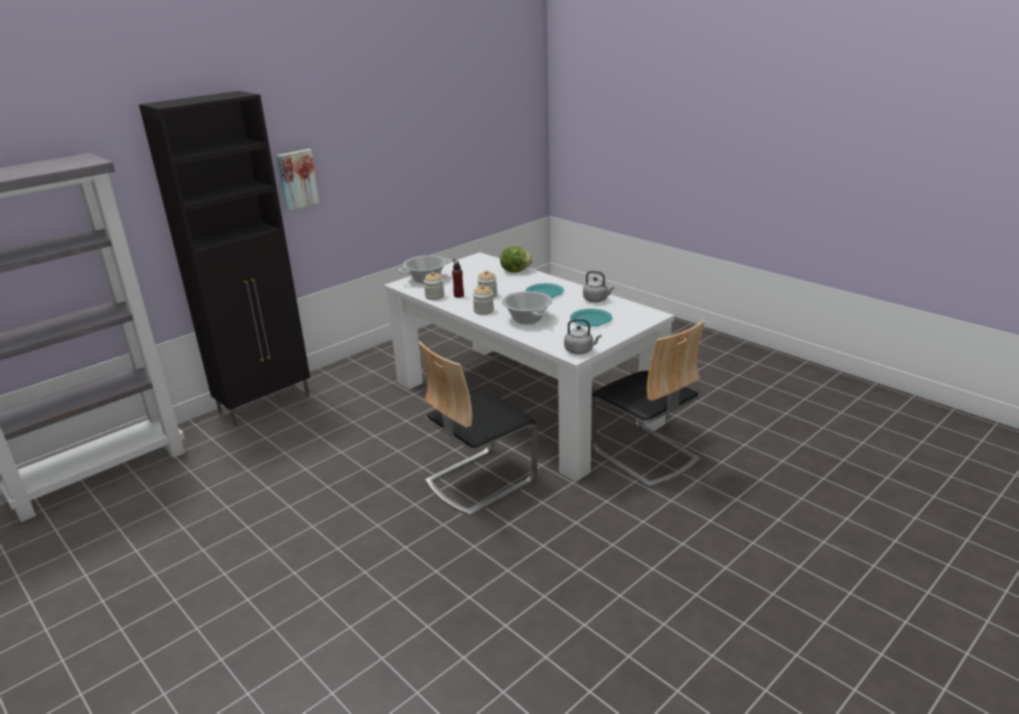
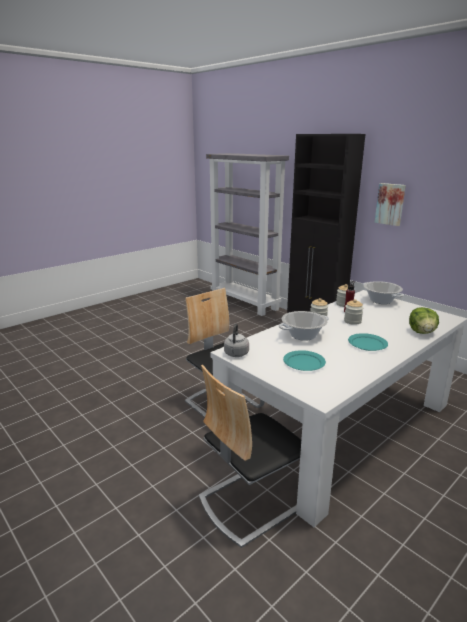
camera: 90 degrees right, 5 degrees down
grey kettle [583,271,614,302] -> none

